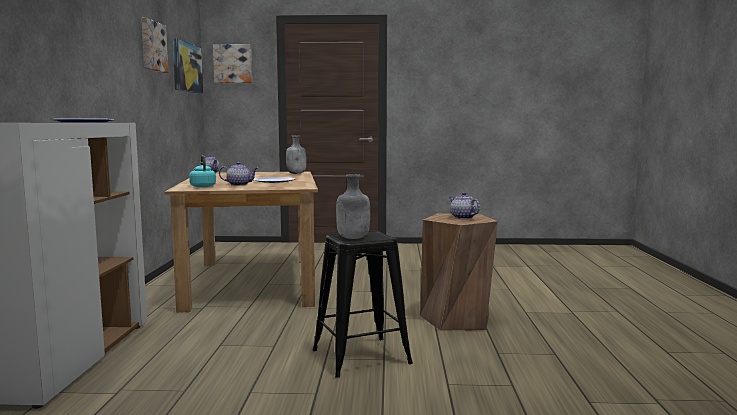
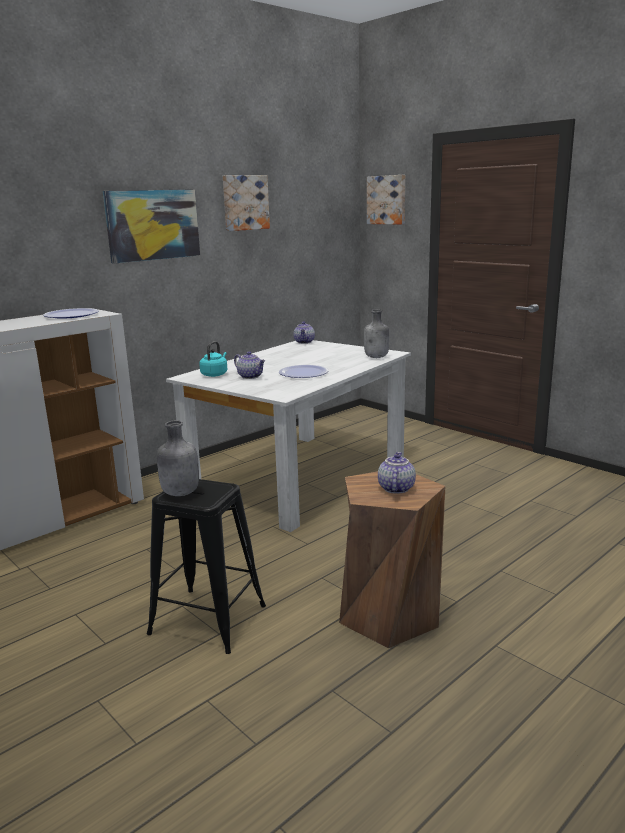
camera: 45 degrees right, 10 degrees up
brown dining table [165,171,318,313] -> white dining table [166,340,411,532]
picture [173,38,203,93] -> picture moved to [103,189,200,263]

